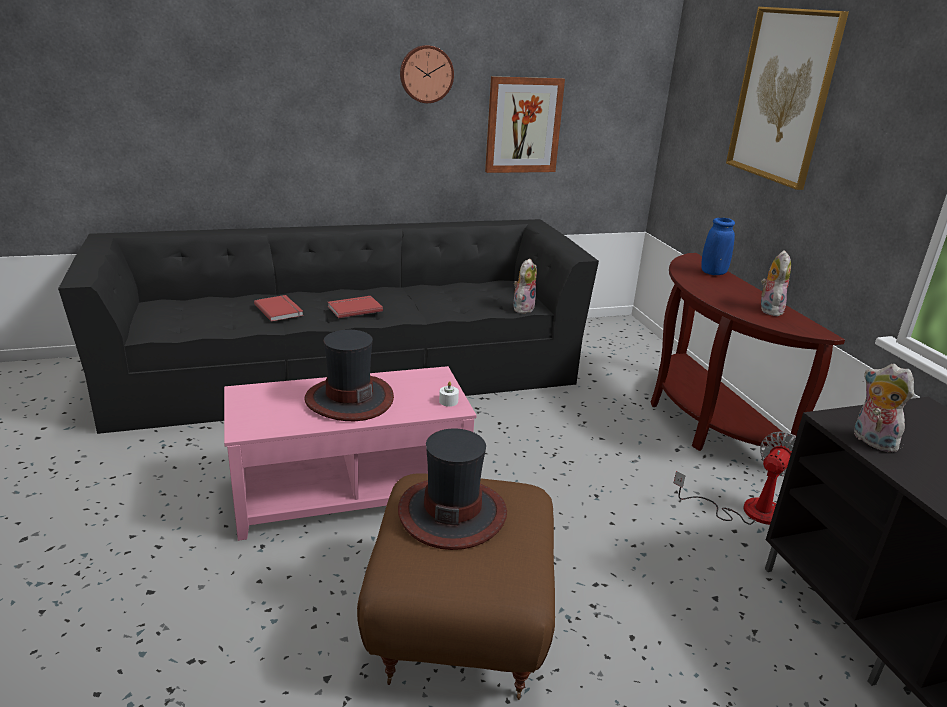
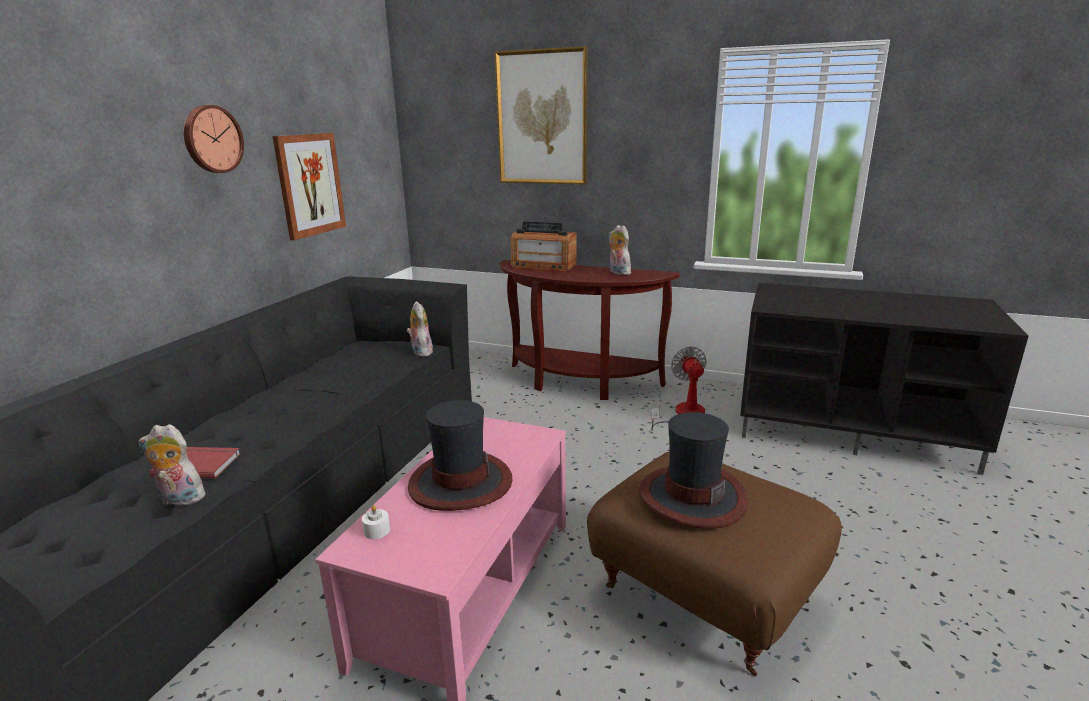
camera: 50 degrees left, 5 degrees down
red book [328,296,383,318] -> none
white candle [439,381,459,407] -> white candle moved to [362,505,390,539]
blue vase [701,218,735,275] -> radio [511,222,577,272]
plush toy [854,364,914,452] -> plush toy moved to [138,424,209,506]

